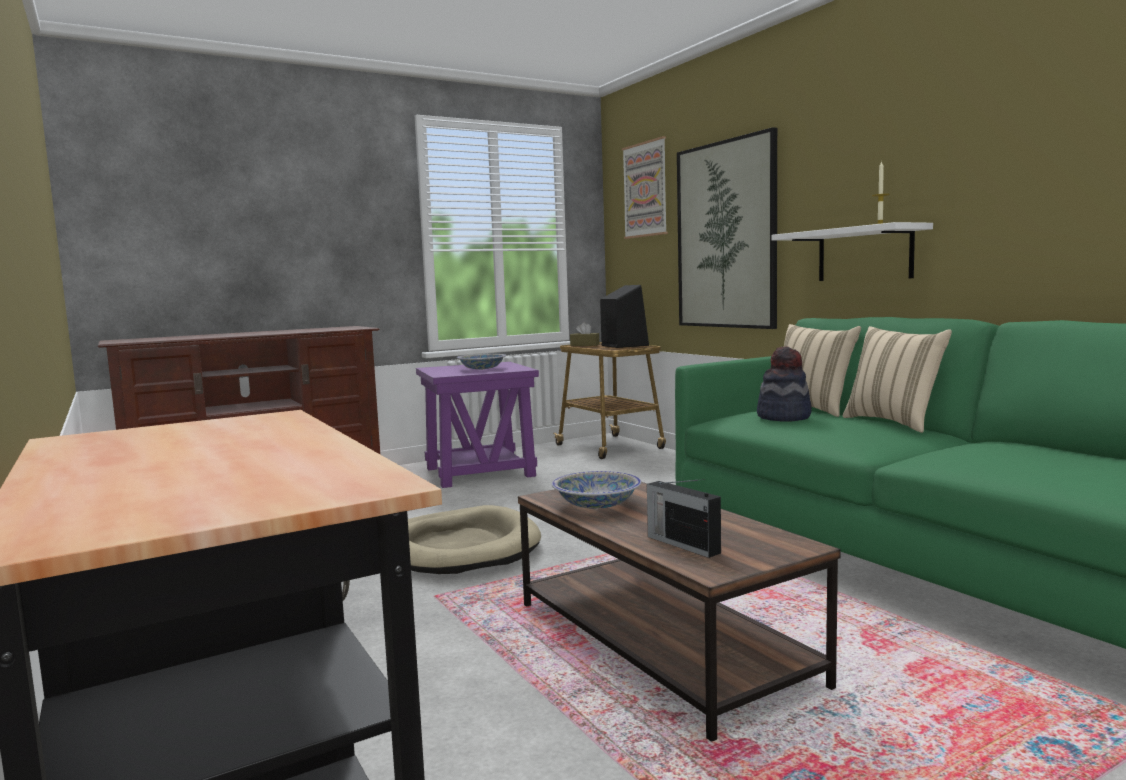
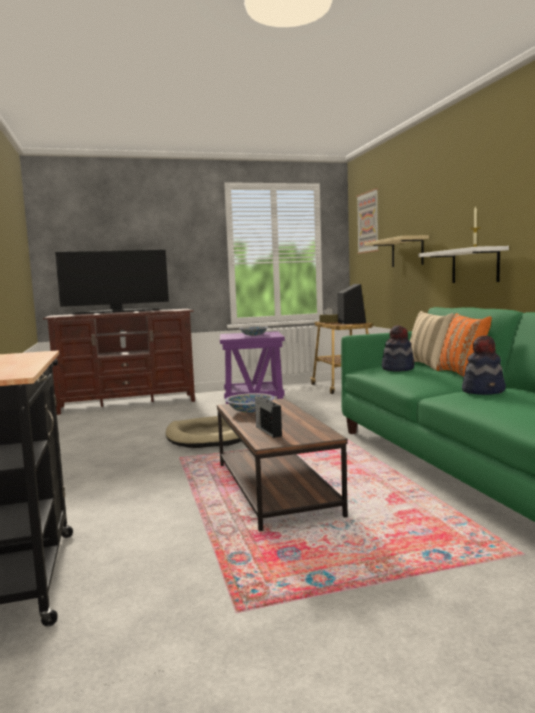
camera: 15 degrees right, 0 degrees up
picture [677,127,777,329] -> beige shelf [364,235,429,267]
beige pillow [842,326,952,433] -> orange pillow [436,313,492,378]
none -> television [55,250,169,314]
none -> hat [462,335,506,395]

